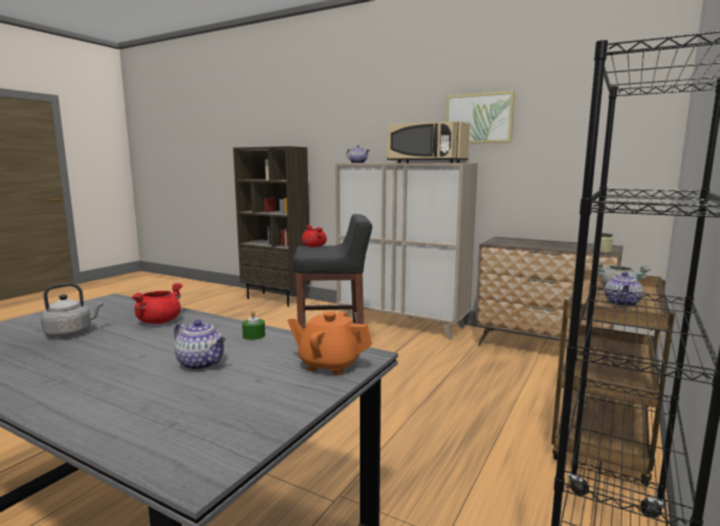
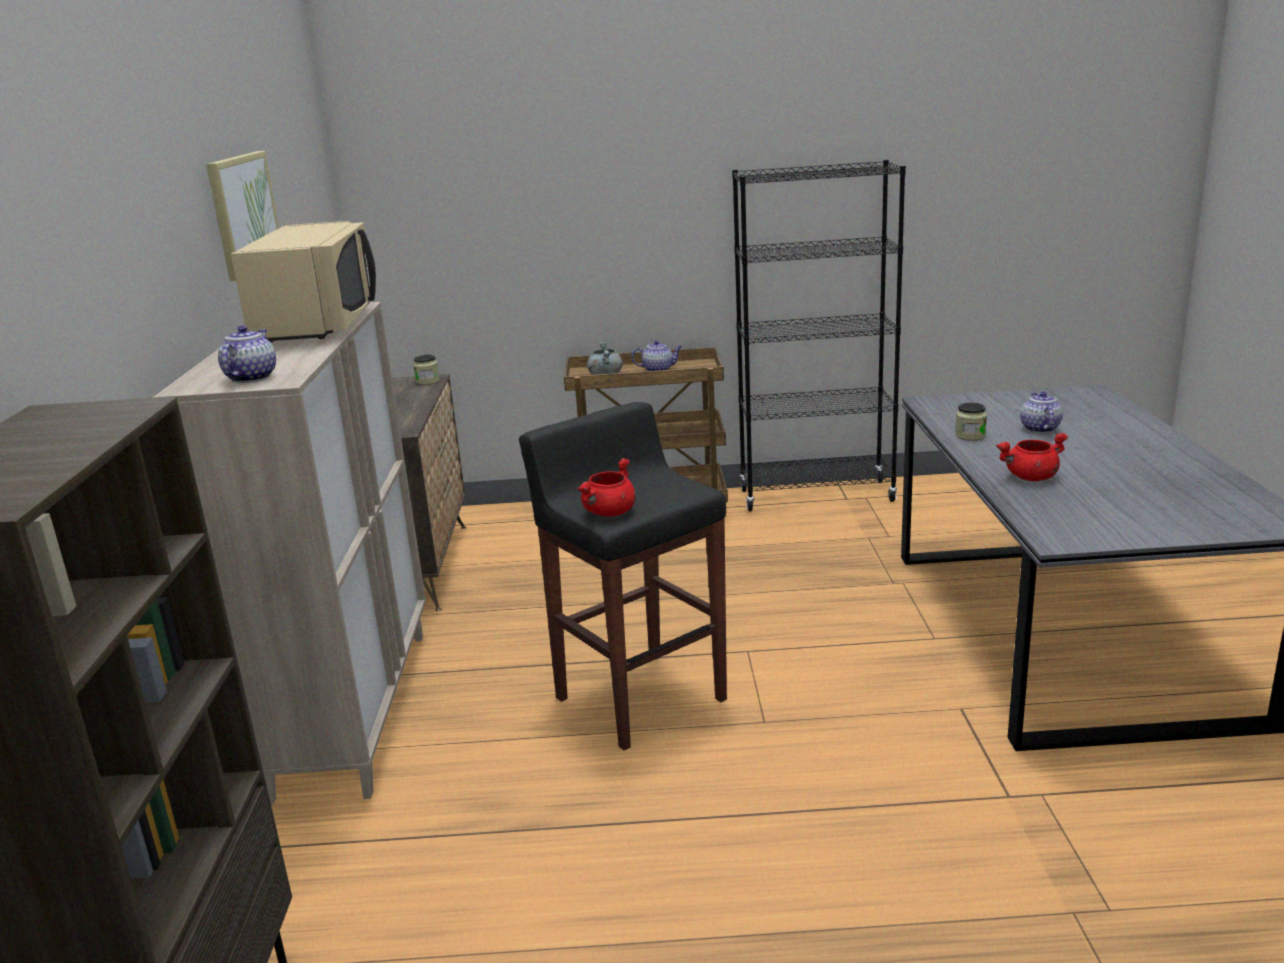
camera: 120 degrees left, 10 degrees up
grey kettle [40,283,103,337] -> none
green candle [242,311,265,340] -> jar [955,403,987,441]
orange teapot [288,311,372,375] -> none

